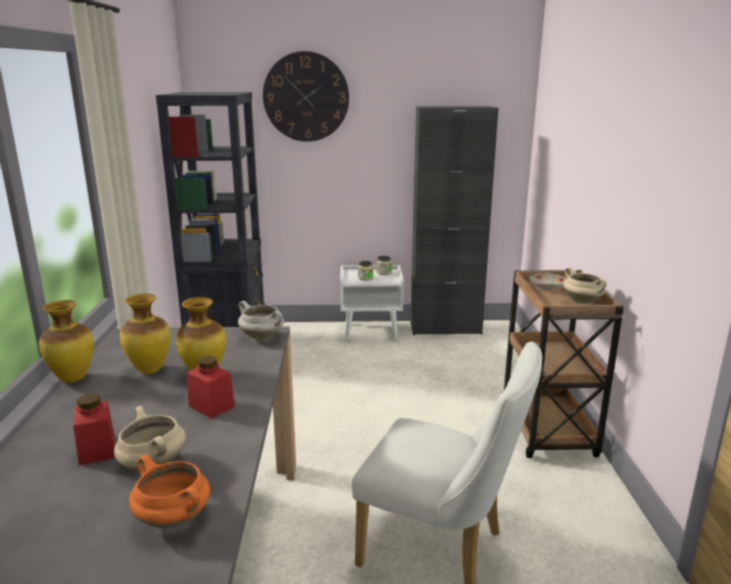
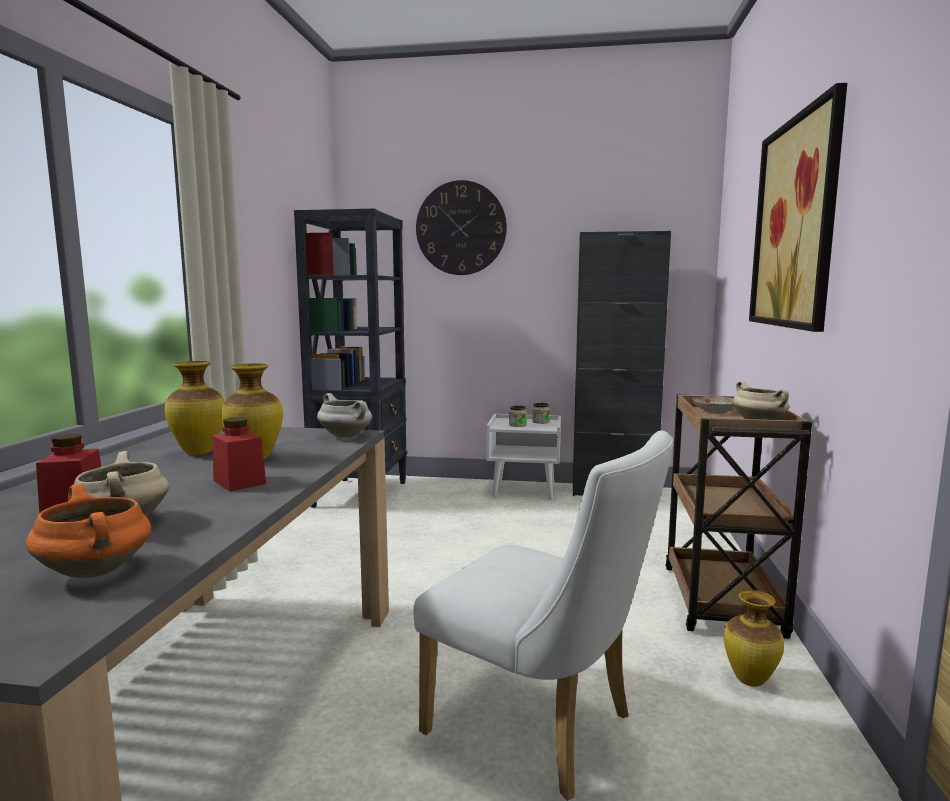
camera: 10 degrees right, 10 degrees down
vase [39,300,94,383] -> vase moved to [724,590,784,687]
none -> picture [749,83,847,332]

